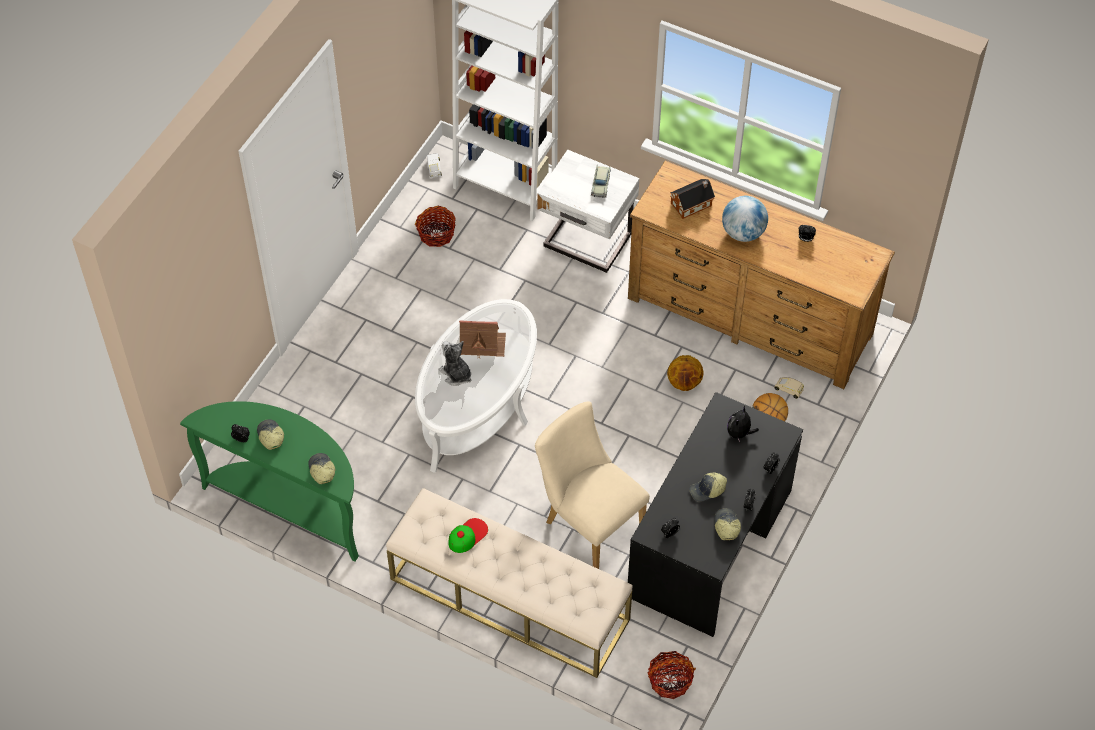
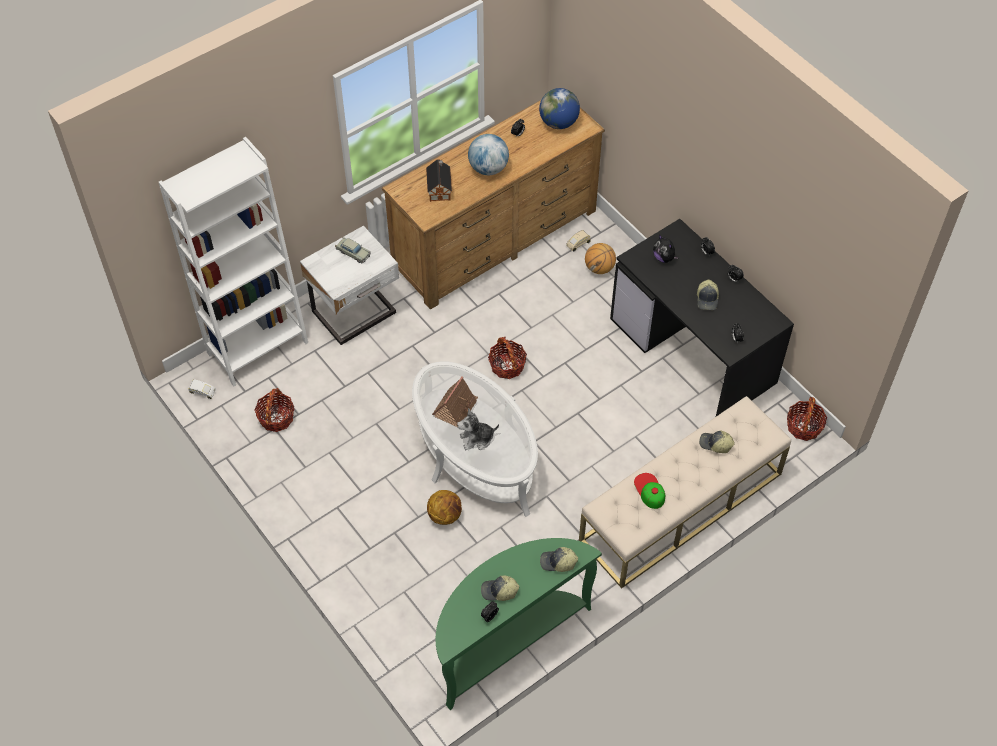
camera: 65 degrees left, 0 degrees up
beige chair [535,402,650,569] -> none
basketball [667,355,704,391] -> basketball moved to [427,490,462,525]
cap [715,508,741,540] -> cap moved to [699,431,735,453]
none -> basket [488,337,527,379]
none -> globe [539,88,580,129]

